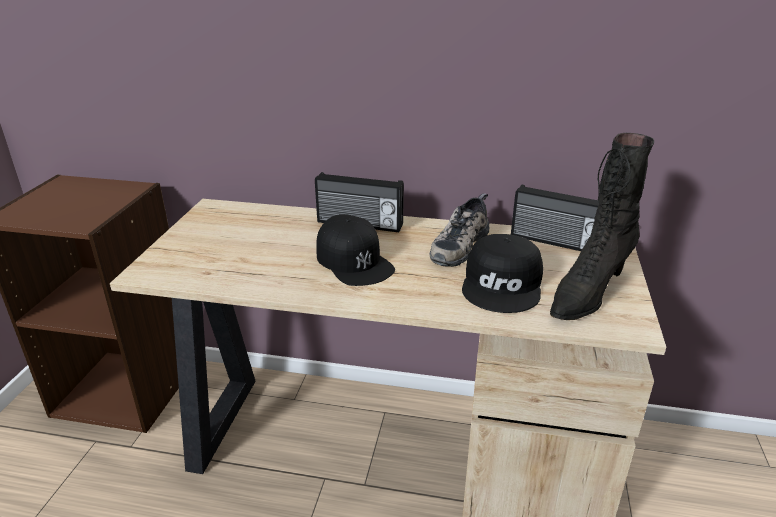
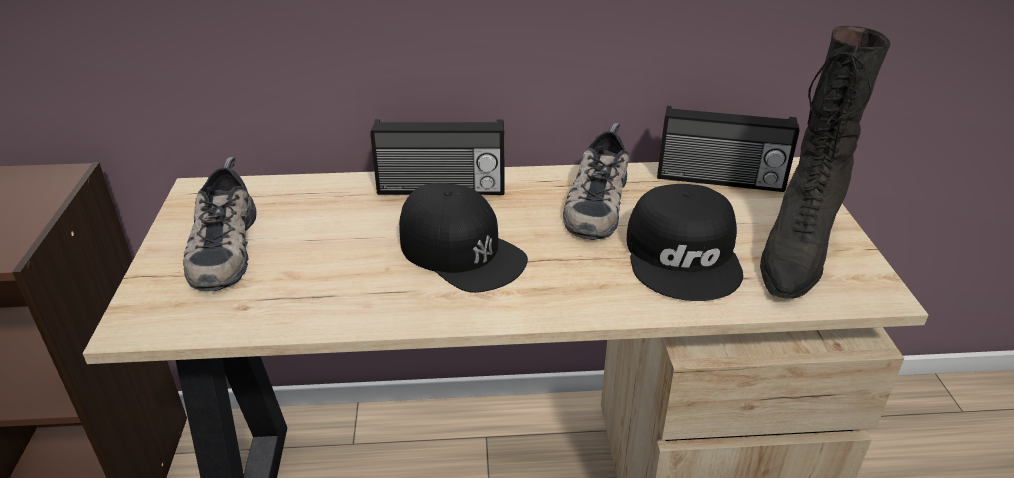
camera: 15 degrees left, 5 degrees up
none -> shoe [183,157,257,291]

